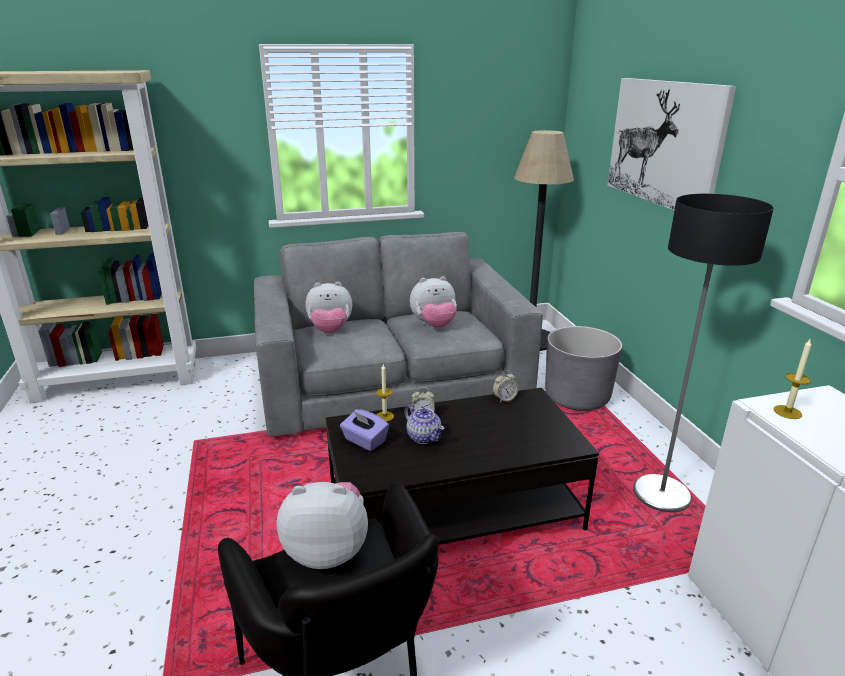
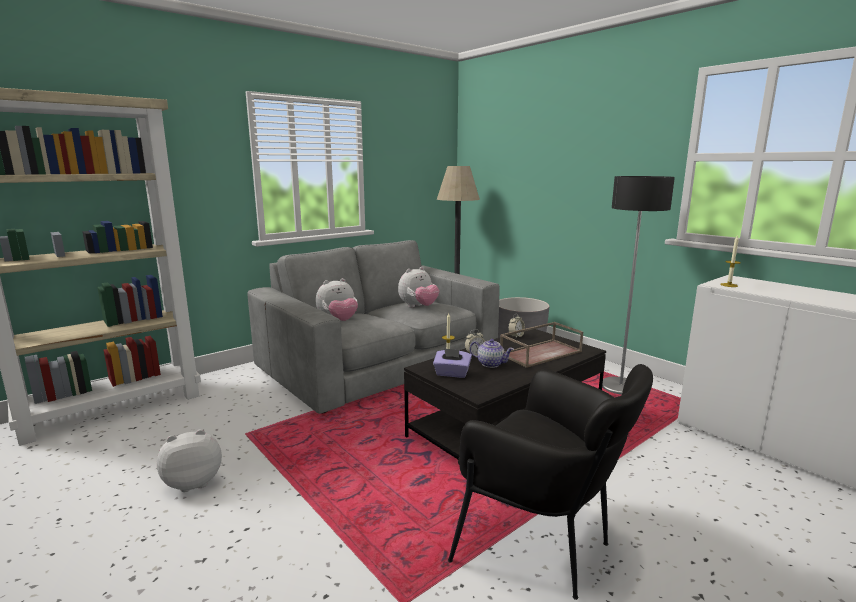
camera: 25 degrees left, 10 degrees down
plush toy [277,482,368,569] -> plush toy moved to [157,429,222,492]
picture [608,78,736,210] -> none
none -> brown tray [500,322,583,368]

